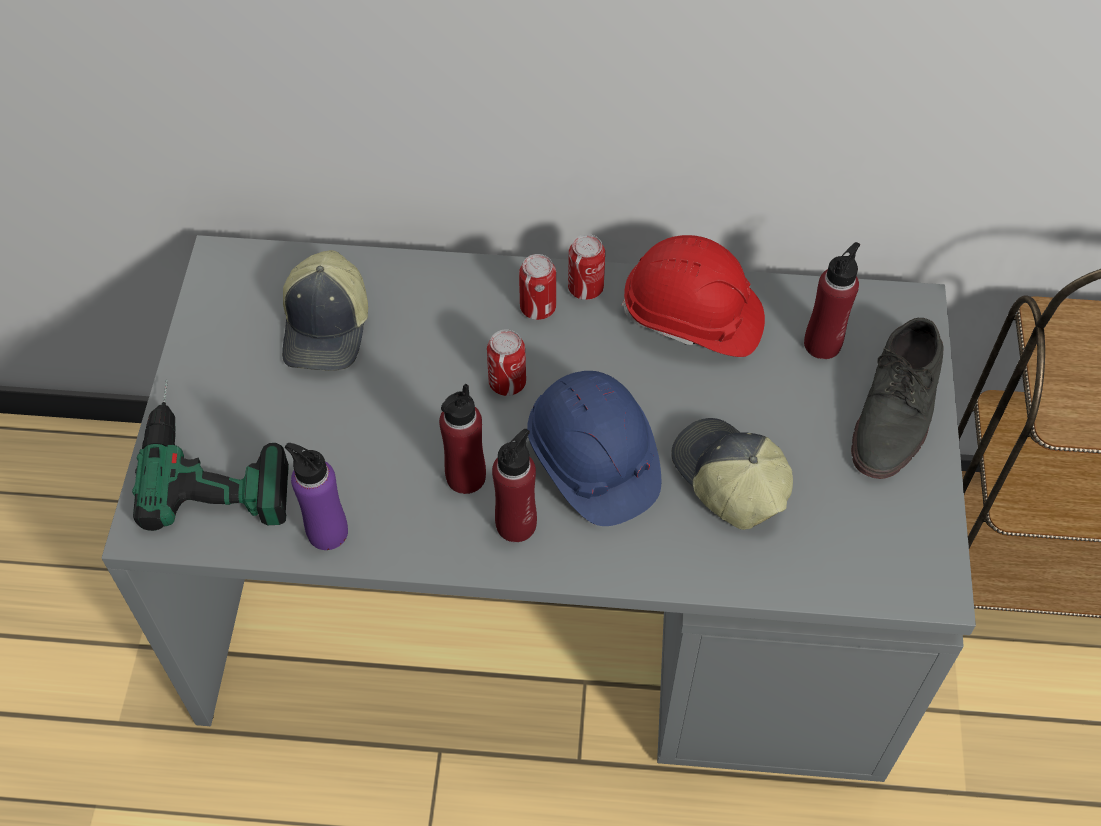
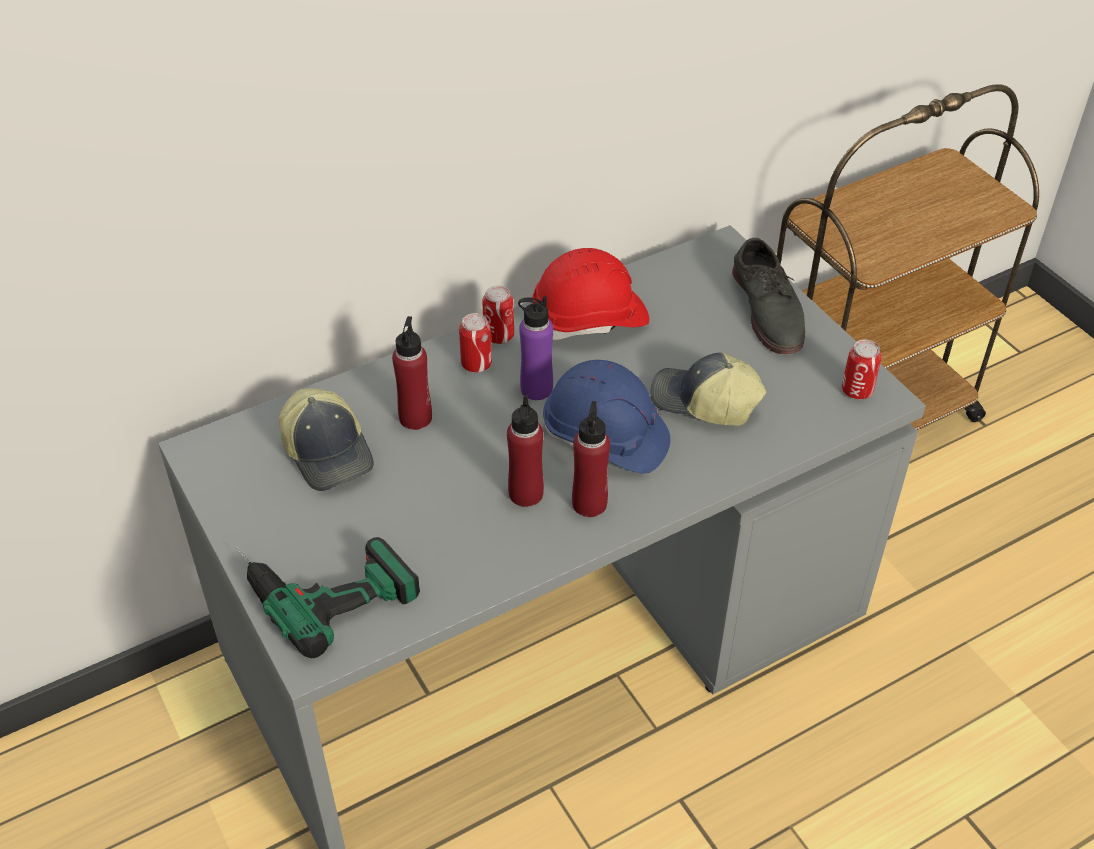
camera: 35 degrees left, 10 degrees down
purple bottle [285,443,348,550] -> purple bottle moved to [518,296,553,400]
can [487,329,526,396] -> can moved to [842,339,882,399]
red bottle [804,242,860,359] -> red bottle moved to [392,316,432,430]

